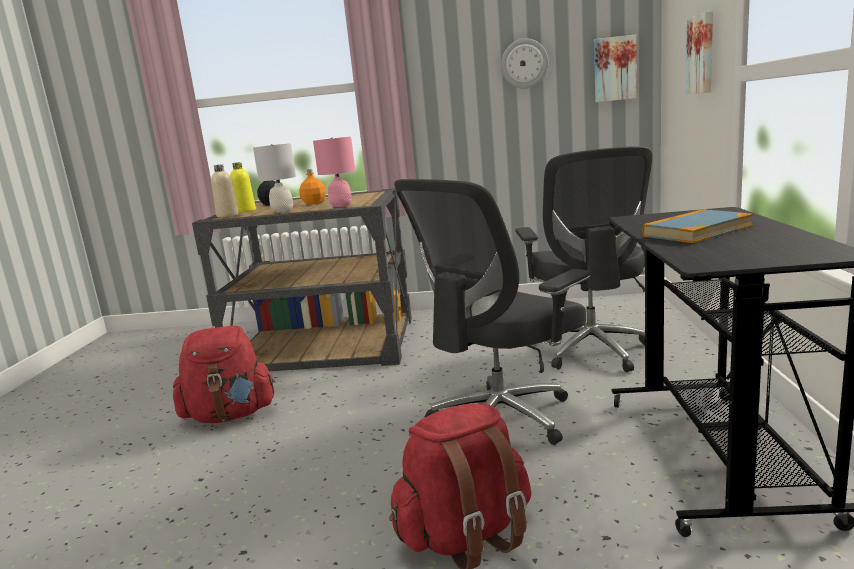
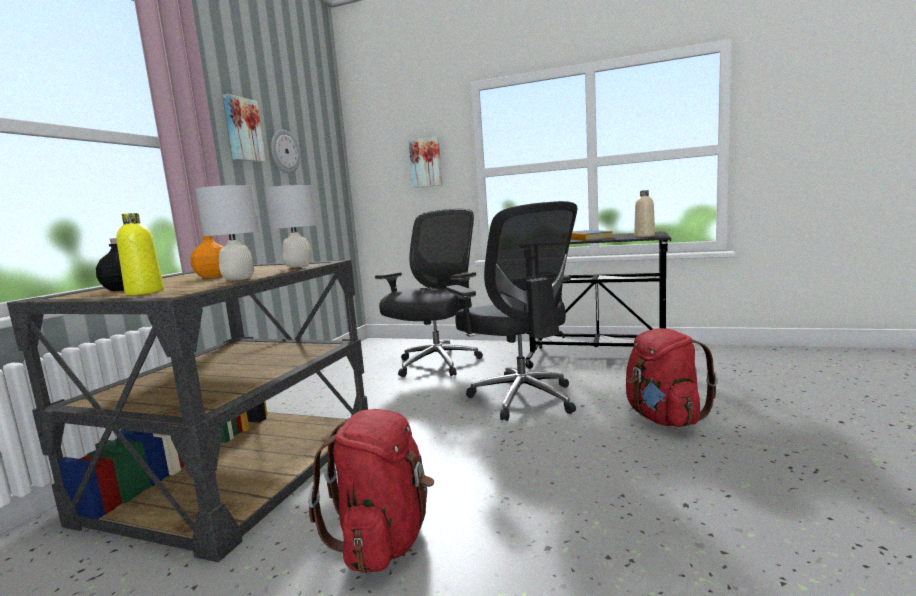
camera: 75 degrees left, 5 degrees down
beige bottle [211,164,239,217] -> beige bottle moved to [634,190,655,237]
pink table lamp [313,137,355,207] -> grey table lamp [264,185,316,268]
office chair [515,146,652,372] -> office chair turned 75 degrees counterclockwise [375,209,483,377]
picture [594,34,637,102] -> picture moved to [223,94,266,162]

